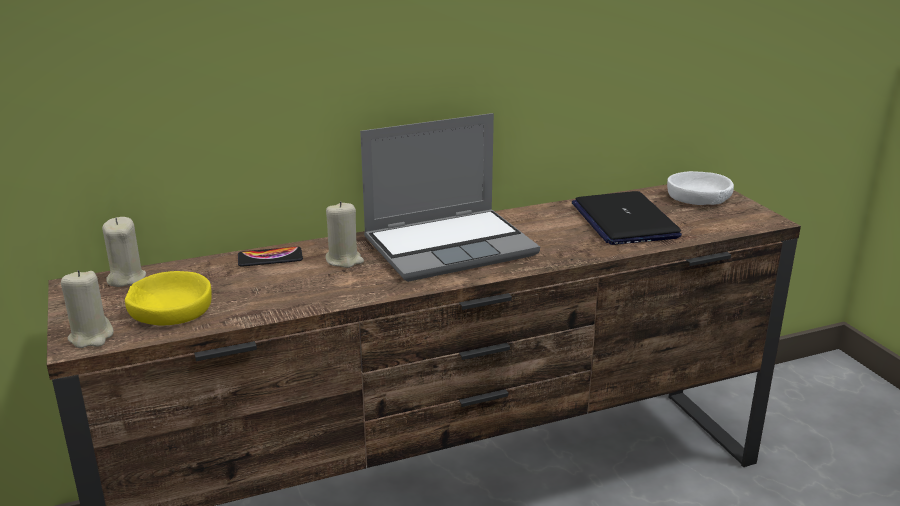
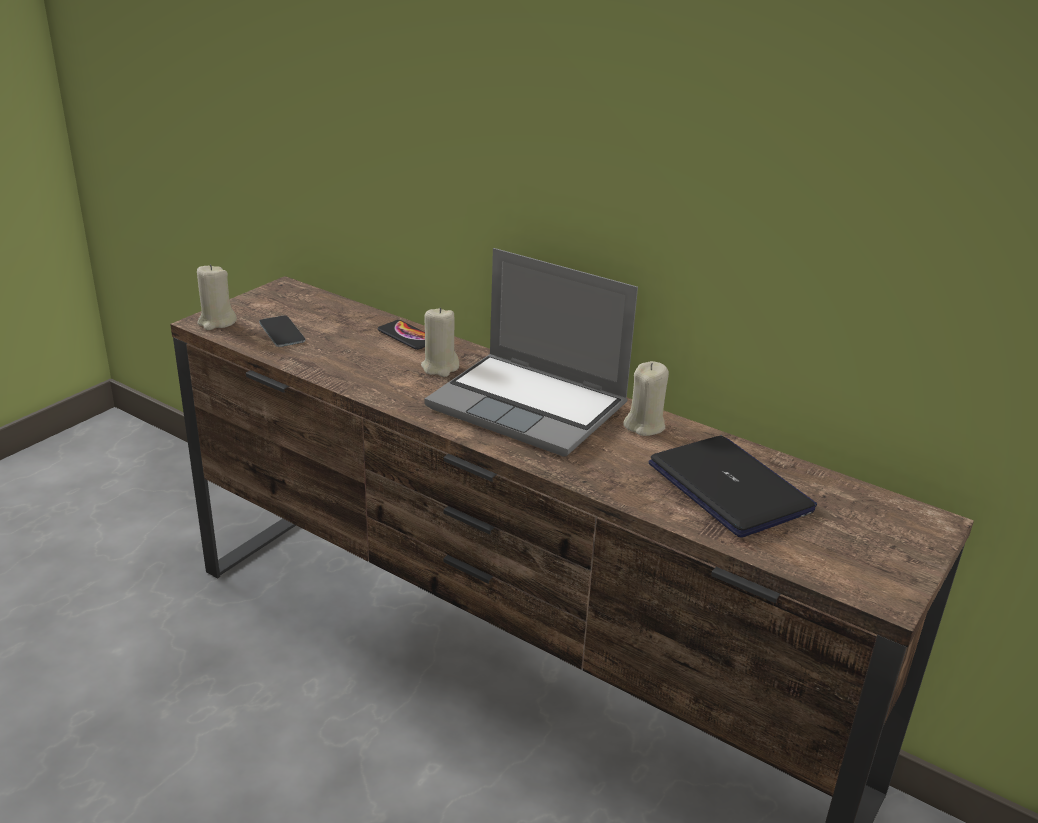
camera: 55 degrees right, 5 degrees up
beige candle [102,217,146,287] -> beige candle moved to [623,361,669,436]
yellow bowl [125,271,212,325] -> phone [259,316,305,347]
laptop [572,191,682,245] -> laptop turned 105 degrees clockwise [649,436,817,537]
white bowl [667,171,734,205] -> none

